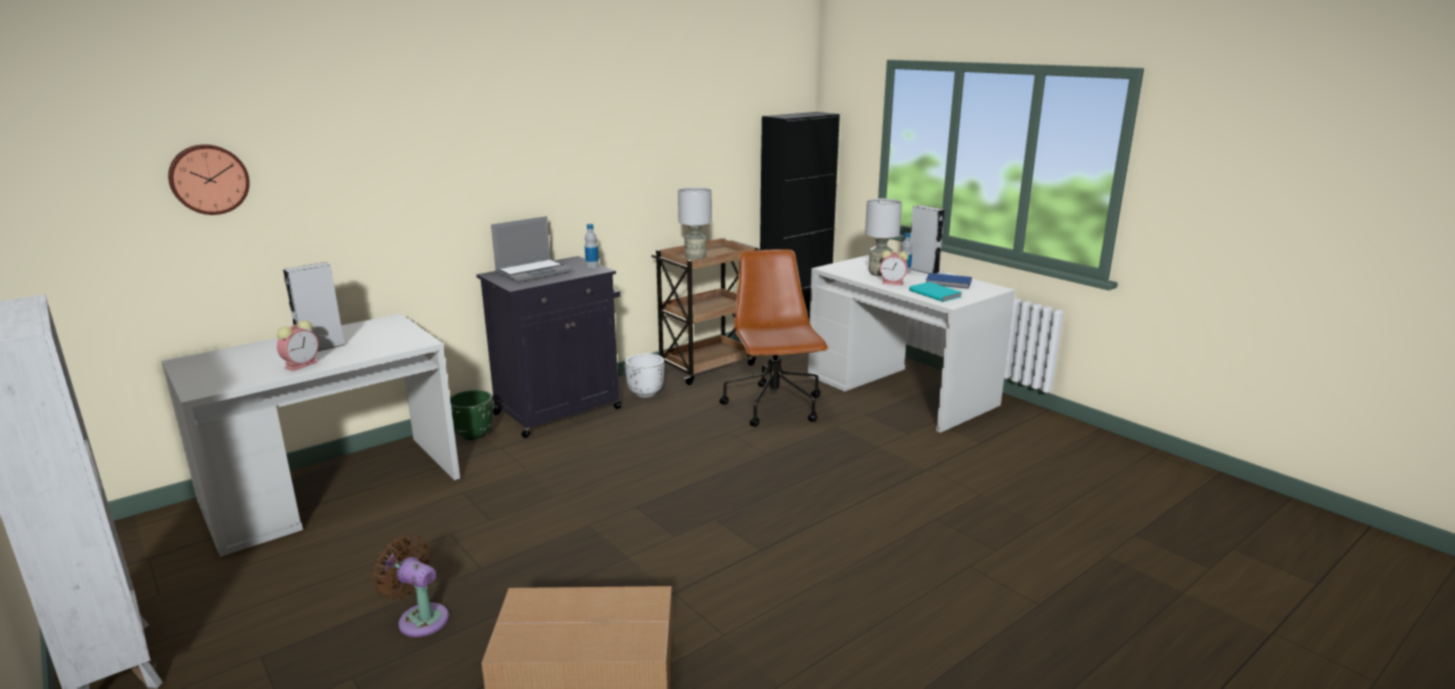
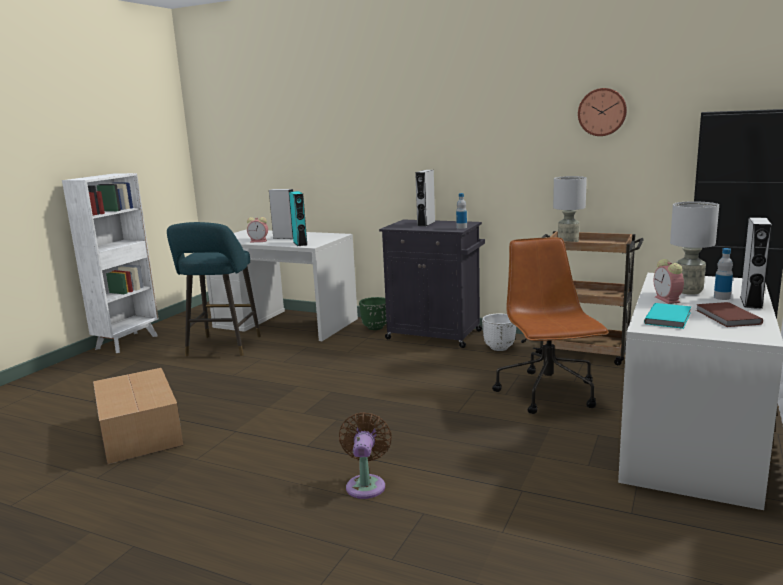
camera: 65 degrees right, 5 degrees down
wall clock [168,144,250,215] -> wall clock moved to [578,88,627,136]
brown fan [372,535,449,637] -> brown fan moved to [339,412,392,499]
laptop [491,216,572,283] -> grey speaker [415,170,435,226]
brown office chair [719,249,828,427] -> brown office chair turned 60 degrees counterclockwise [492,237,609,414]
blue book [926,273,972,289] -> brown book [696,302,763,327]
none -> turquoise stool [167,222,261,356]
none -> turquoise speaker [289,191,307,246]

